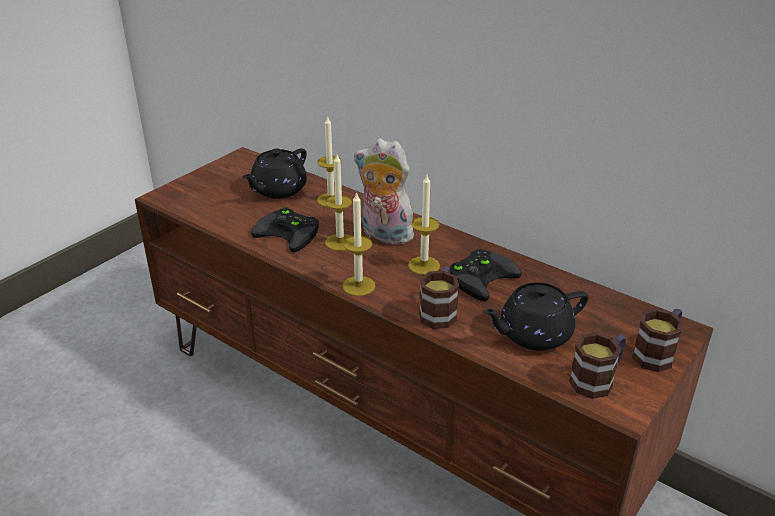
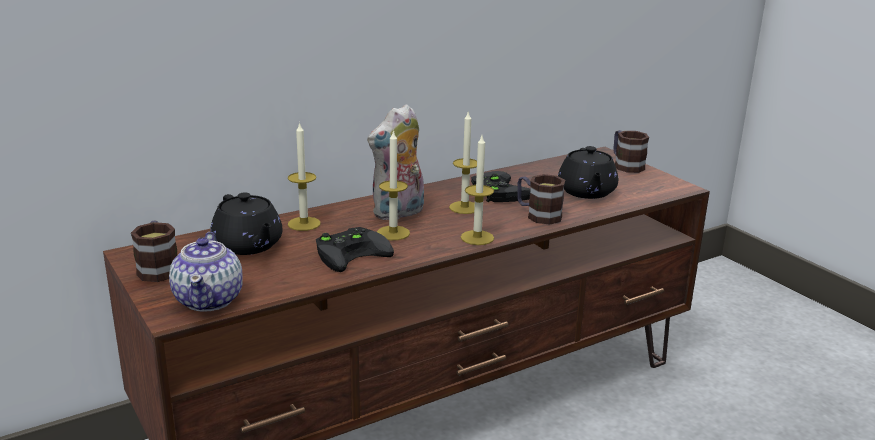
camera: 70 degrees left, 10 degrees down
mug [569,332,626,399] -> mug moved to [131,221,177,282]
none -> teapot [169,232,243,312]

